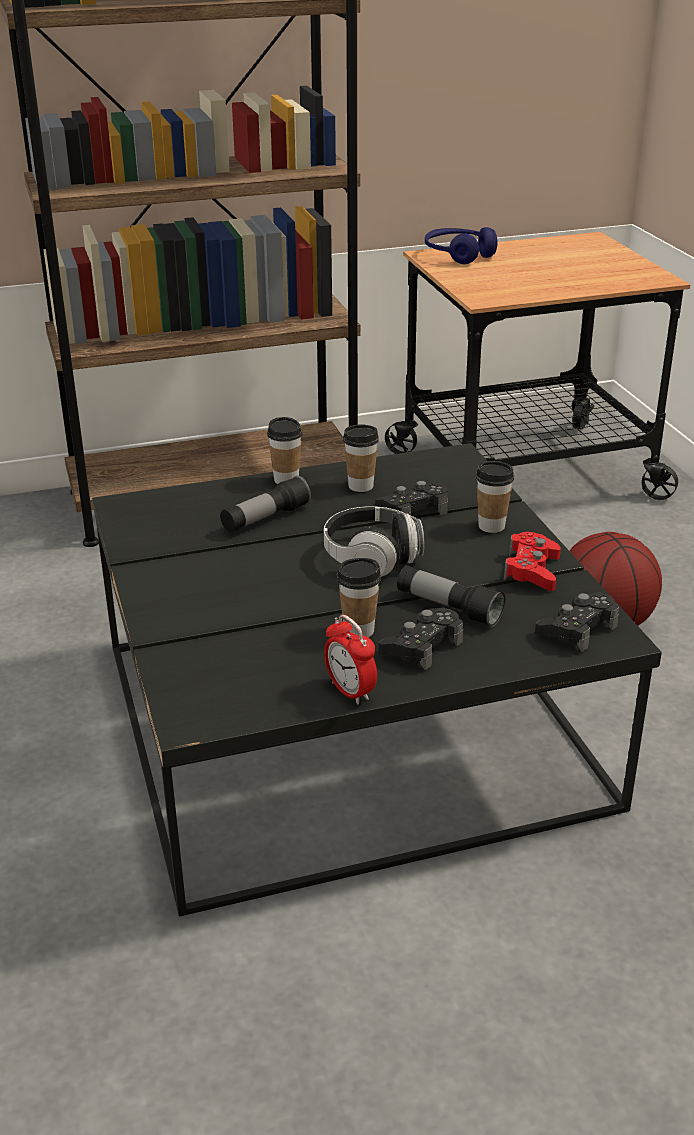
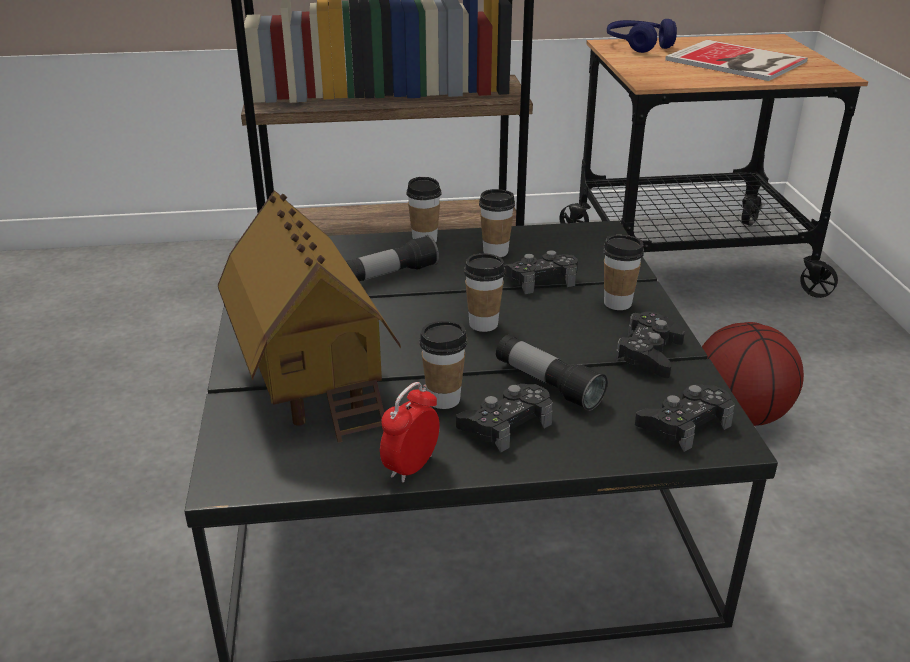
camera: 10 degrees right, 0 degrees up
headphones [324,506,424,577] -> cup [464,253,506,332]
alarm clock [324,615,377,704] -> alarm clock turned 60 degrees clockwise [380,382,440,483]
red game controller [504,532,561,591] -> black game controller [615,312,685,378]
none -> toy house [218,190,401,443]
none -> book [665,40,808,81]

